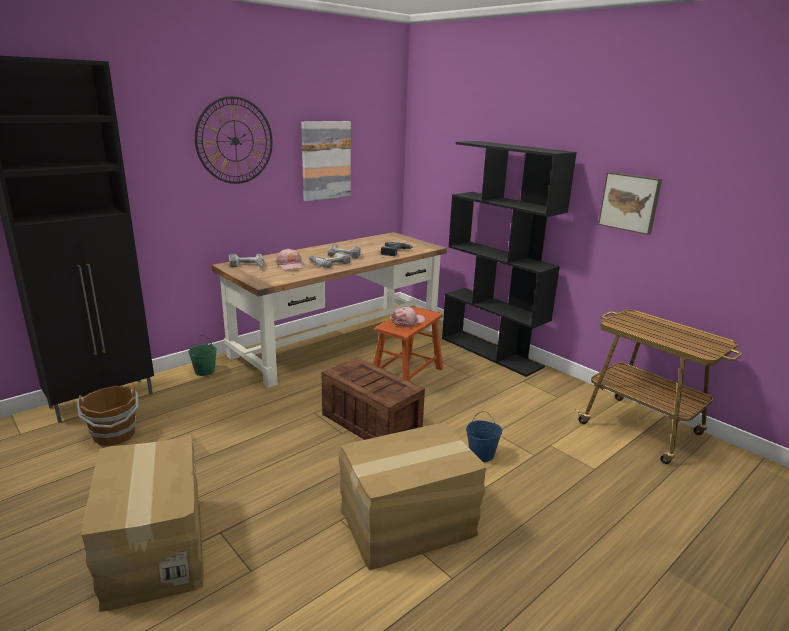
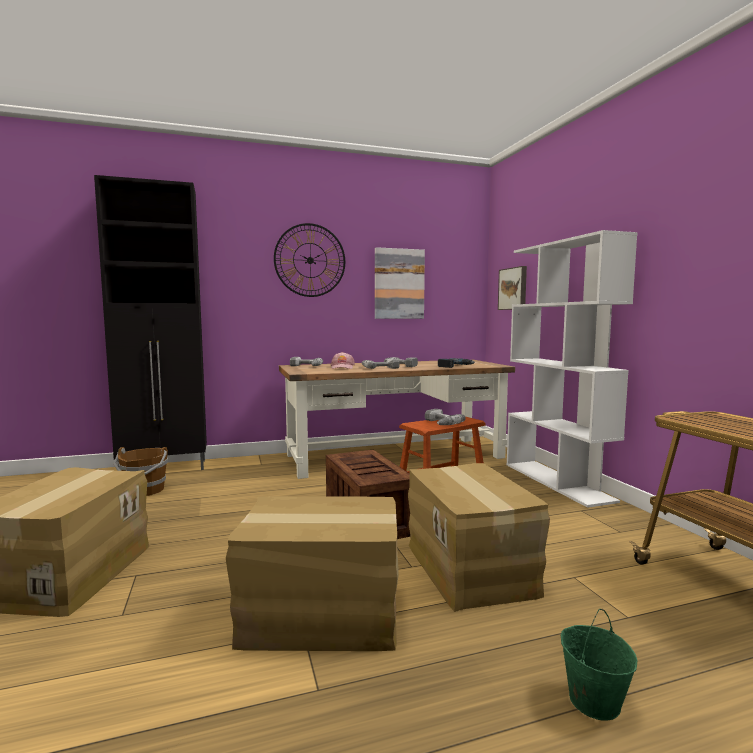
camera: 25 degrees right, 15 degrees down
green bucket [188,335,217,376] -> green bucket moved to [561,609,638,721]
pink cap [391,307,425,327] -> power drill [425,409,466,425]
black bookcase [442,141,577,377] -> white bookcase [507,230,638,508]
blue bucket [466,411,503,462] -> cardboard box [408,463,550,612]
picture [598,172,662,235] -> picture moved to [498,266,527,310]

